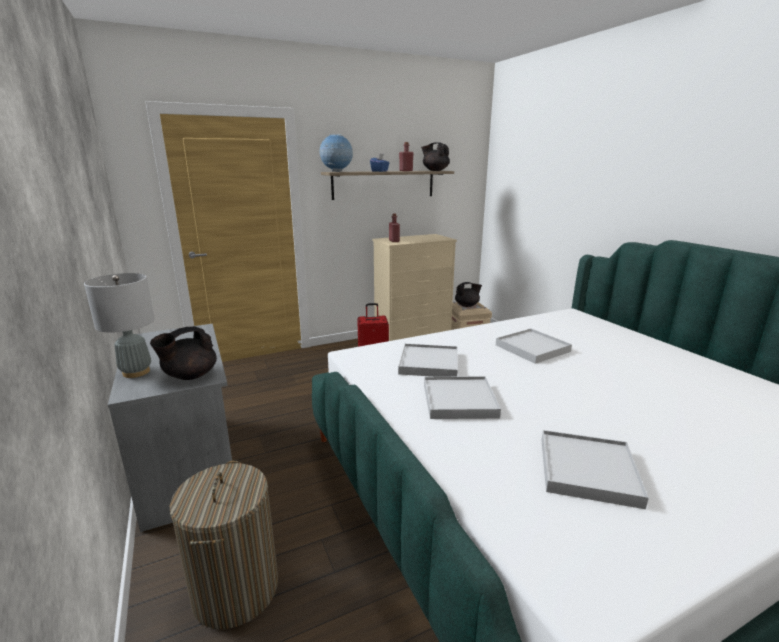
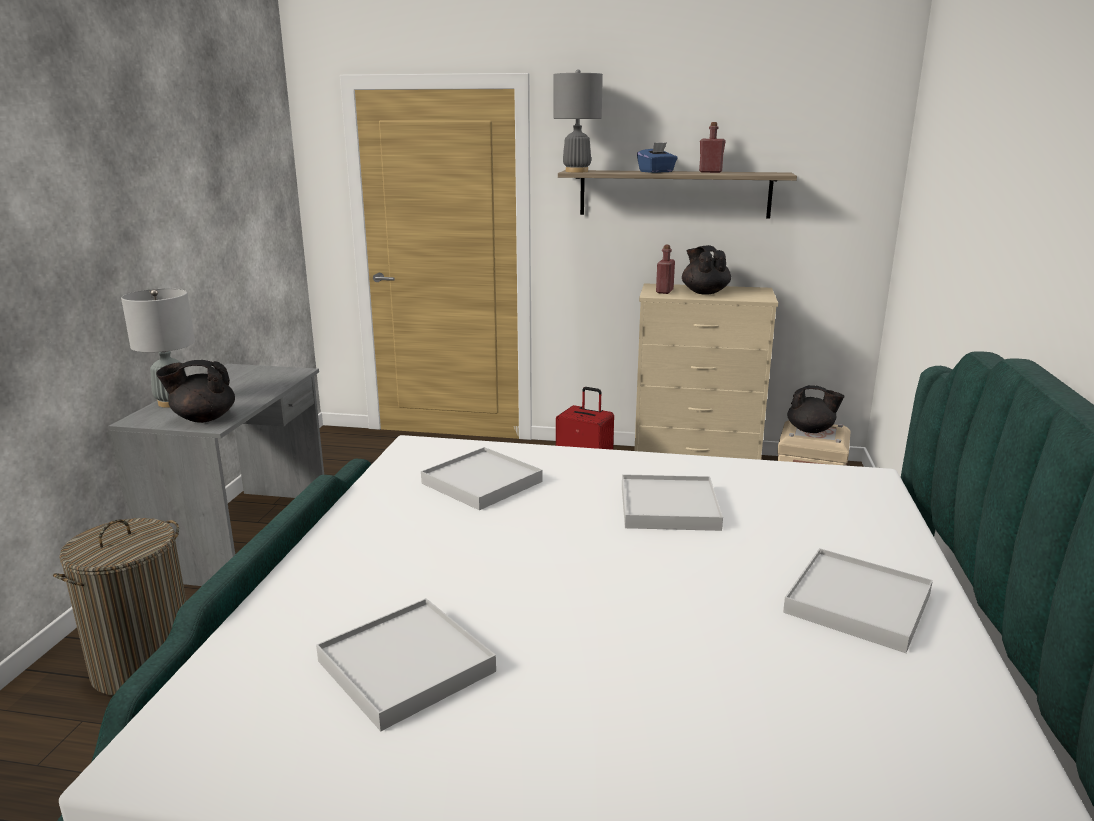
camera: 35 degrees right, 0 degrees up
globe [320,134,353,172] -> grey table lamp [553,69,603,172]
black teapot [421,142,450,171] -> black teapot moved to [682,245,731,295]
white tray [424,376,501,419] -> white tray moved to [783,548,933,653]

